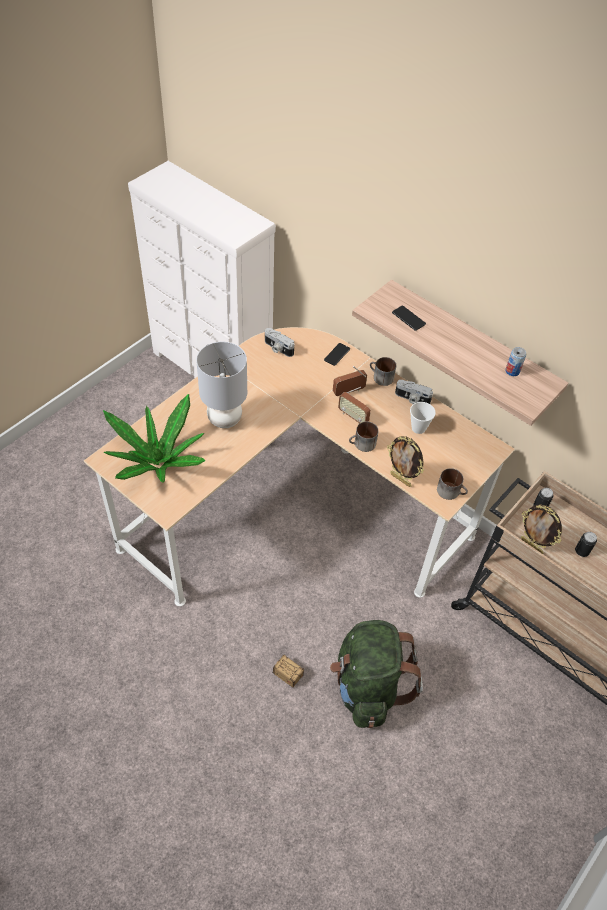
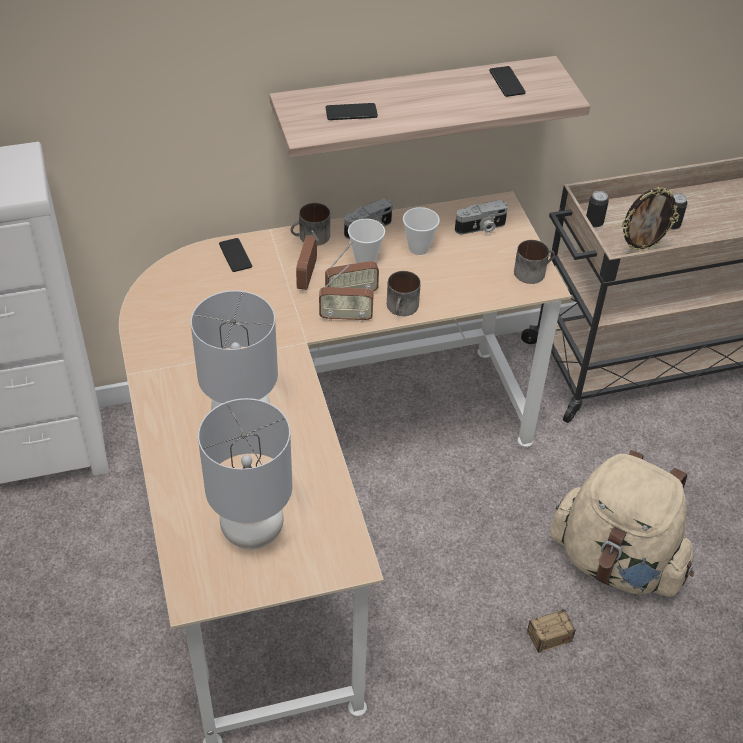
camera: 55 degrees left, 5 degrees down
potted plant [103,394,206,483] -> grey table lamp [198,398,293,550]
camera [265,328,294,357] -> camera moved to [455,200,508,235]
green backpack [330,620,423,728] -> beige backpack [550,450,694,597]
picture frame [387,436,424,487] -> none
can [505,347,526,376] -> phone [489,66,526,97]
none -> radio [319,265,374,323]
none -> cup [348,219,385,263]

